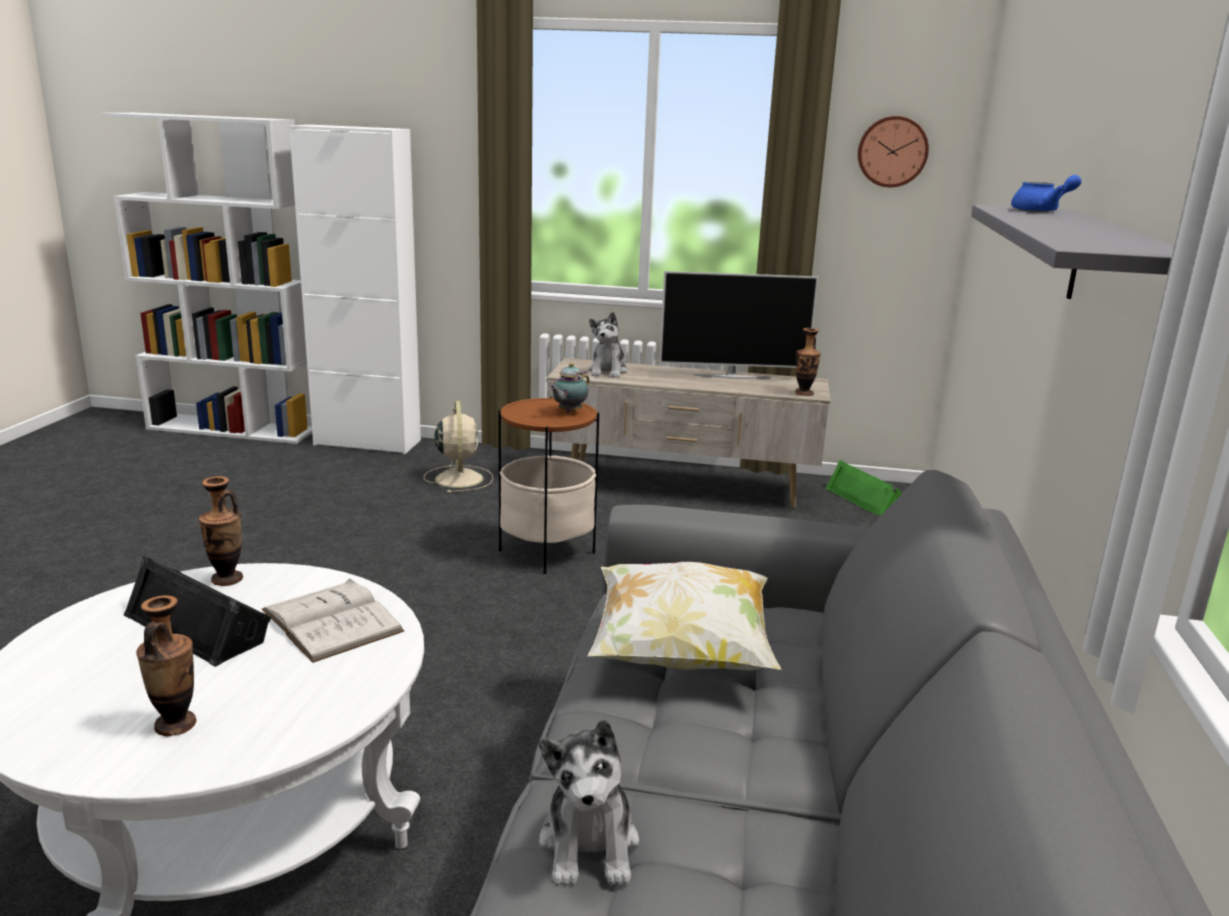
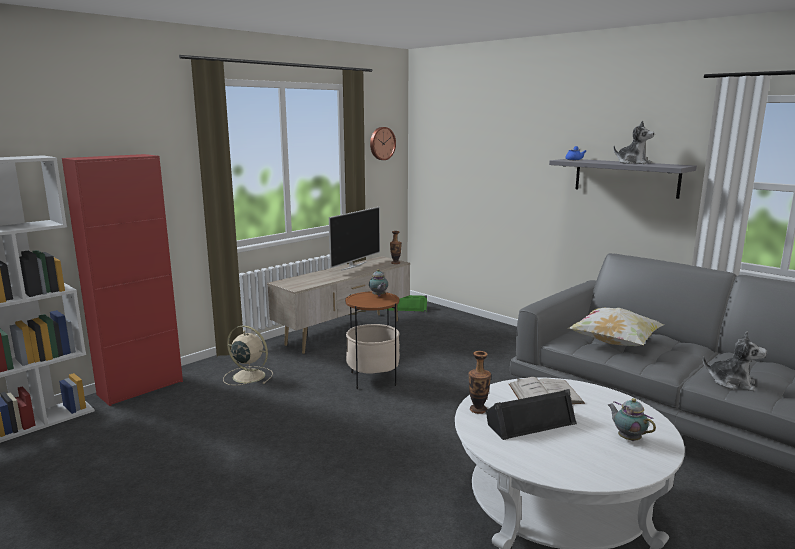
camera: 55 degrees left, 5 degrees down
vase [136,595,196,736] -> teapot [608,398,656,441]
white cabinet [289,125,421,454] -> red cabinet [62,154,183,406]
plush toy [589,312,628,378] -> plush toy moved to [614,121,654,164]

